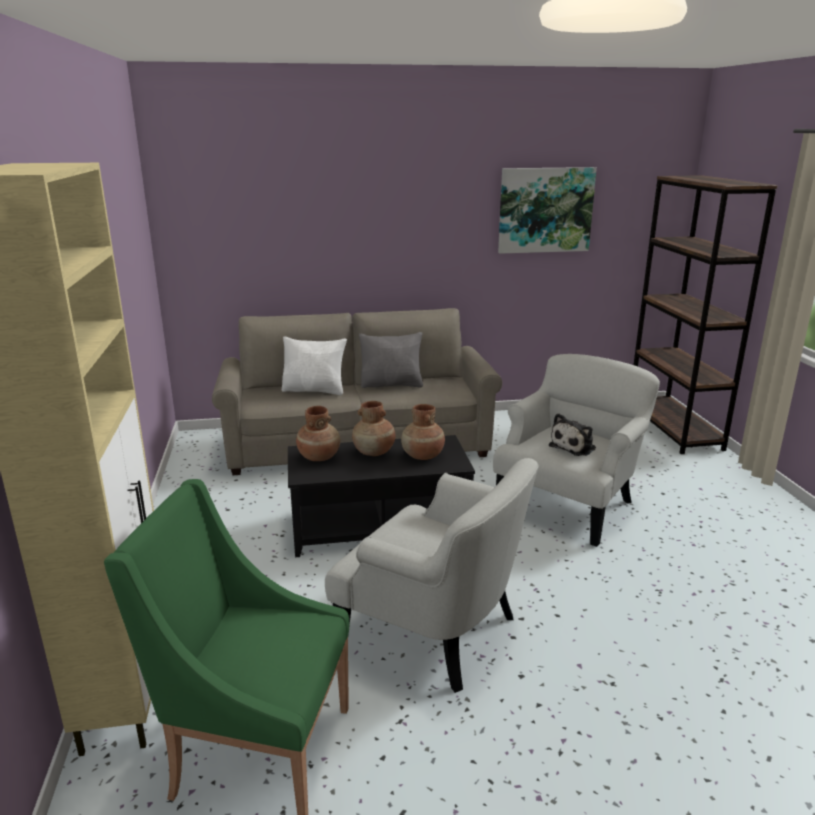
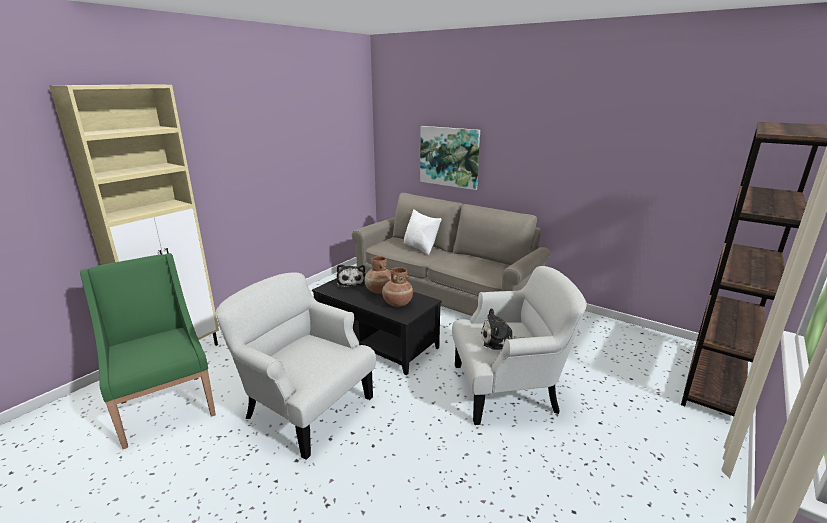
camera: 45 degrees right, 0 degrees up
brown vase [296,406,340,461] -> plush toy [337,264,365,288]
white armchair [325,458,539,693] -> white armchair turned 135 degrees clockwise [216,273,376,460]
grey pillow [359,332,423,388] -> none
picture [498,167,597,254] -> picture moved to [420,126,480,190]

